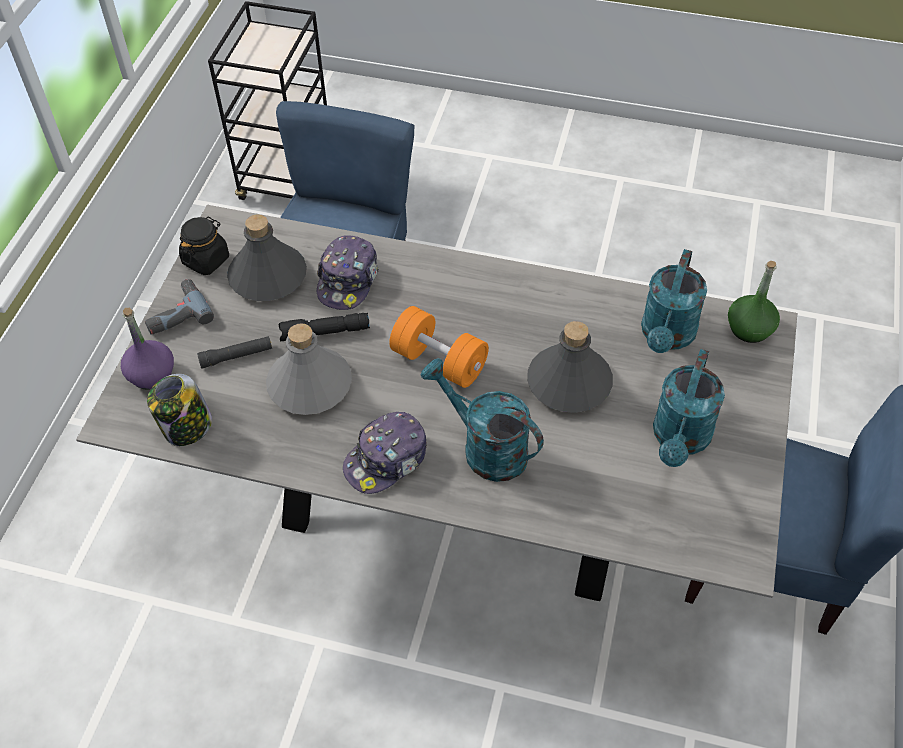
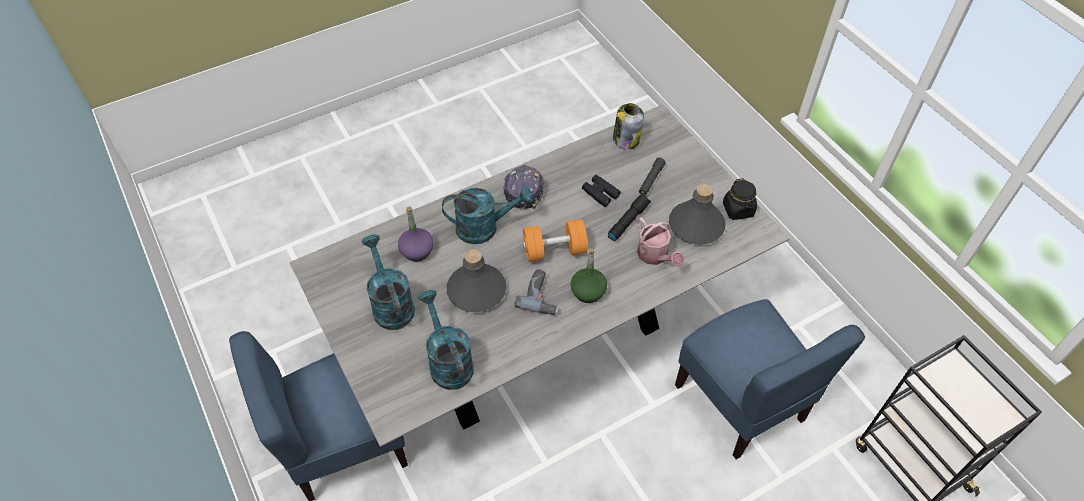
camera: 135 degrees right, 0 degrees up
purple bottle [121,308,174,390] -> purple bottle moved to [398,206,434,262]
power drill [145,279,214,335] -> power drill moved to [515,269,559,315]
grey bottle [266,323,352,415] -> black binoculars [582,175,621,207]
cap [317,235,379,310] -> watering can [637,217,684,266]
green bottle [728,261,780,343] -> green bottle moved to [570,248,607,303]

